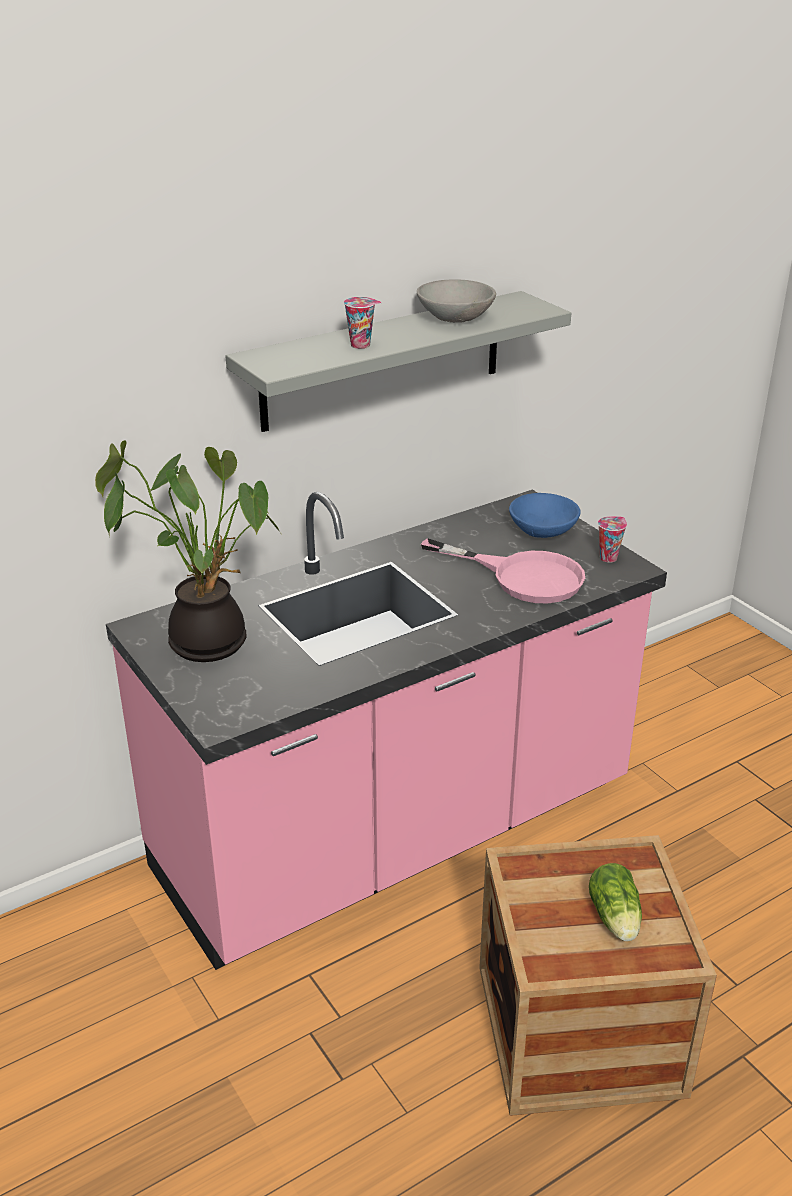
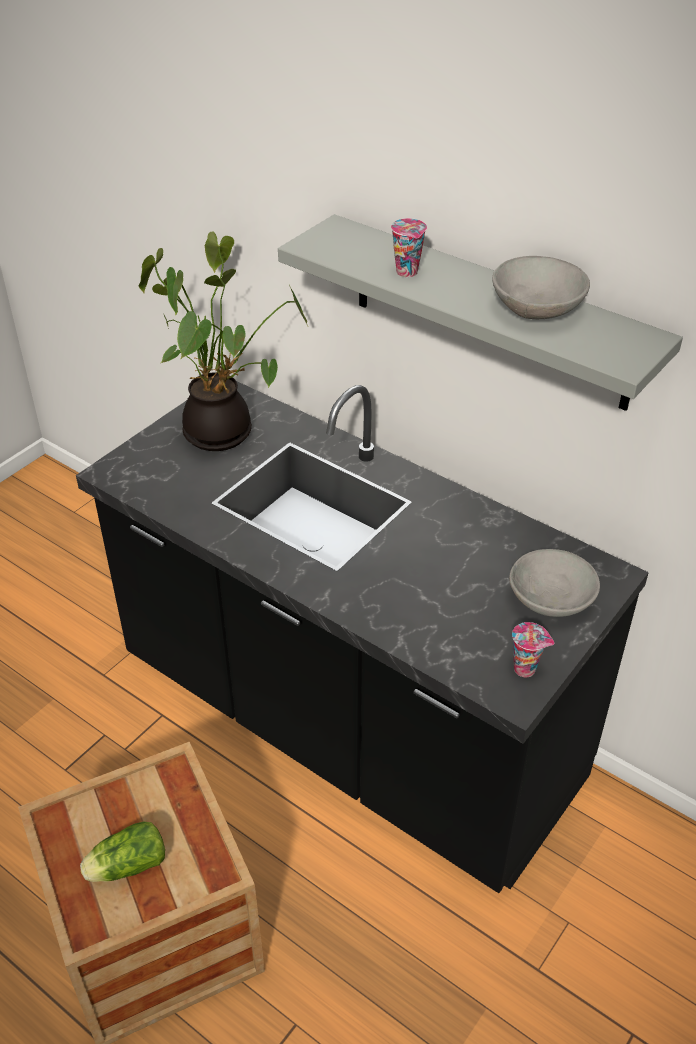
camera: 70 degrees right, 10 degrees up
pink counter [106,489,667,970] -> black counter [76,381,649,893]
pink frying pan [421,538,585,604] -> none
blue bowl [509,493,581,538] -> grey bowl [509,549,600,617]

